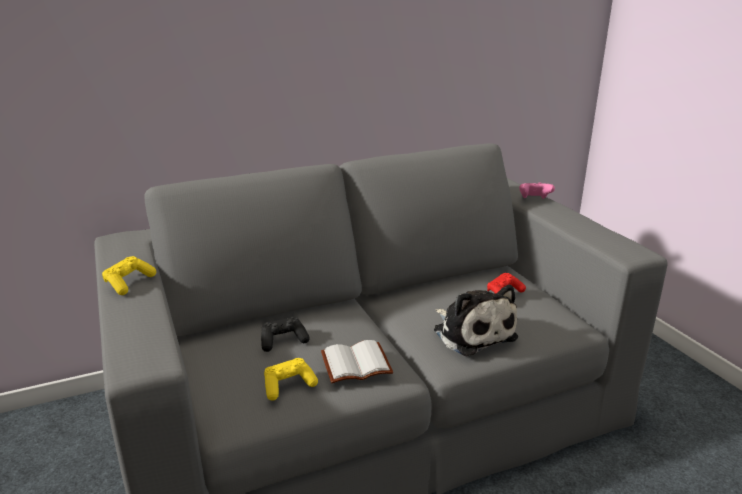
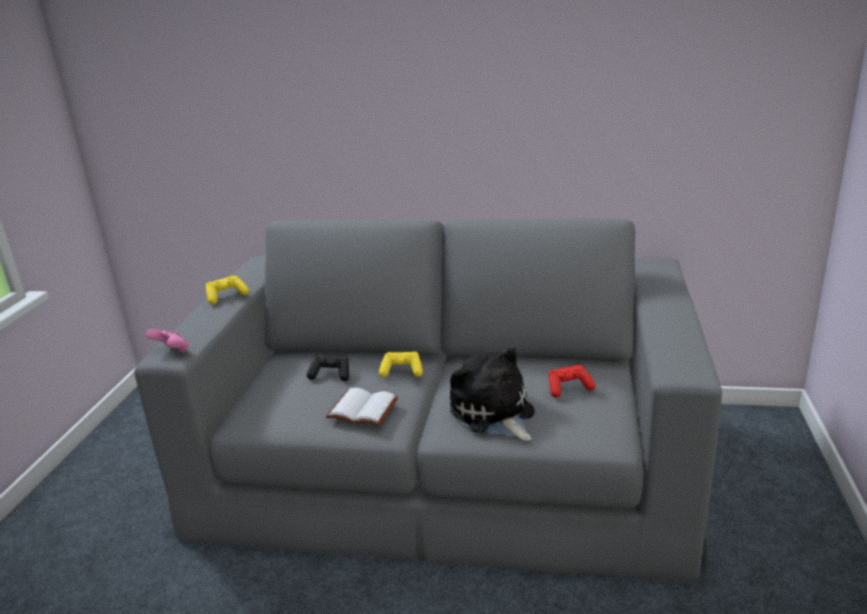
camera: 35 degrees right, 0 degrees up
yellow game controller [264,358,318,401] -> yellow game controller moved to [379,351,423,378]
plush toy [434,285,518,356] -> plush toy turned 150 degrees clockwise [450,346,535,441]
pink game controller [519,182,555,199] -> pink game controller moved to [146,329,189,353]

